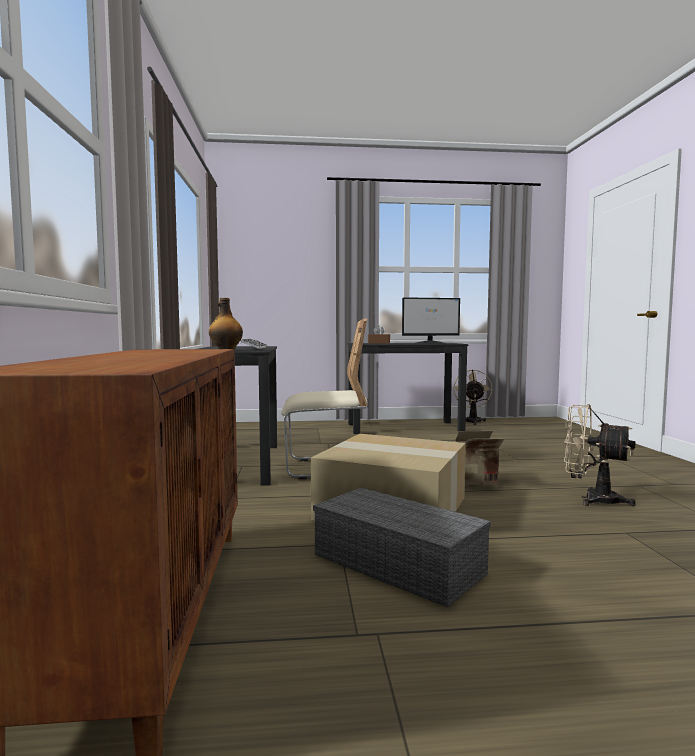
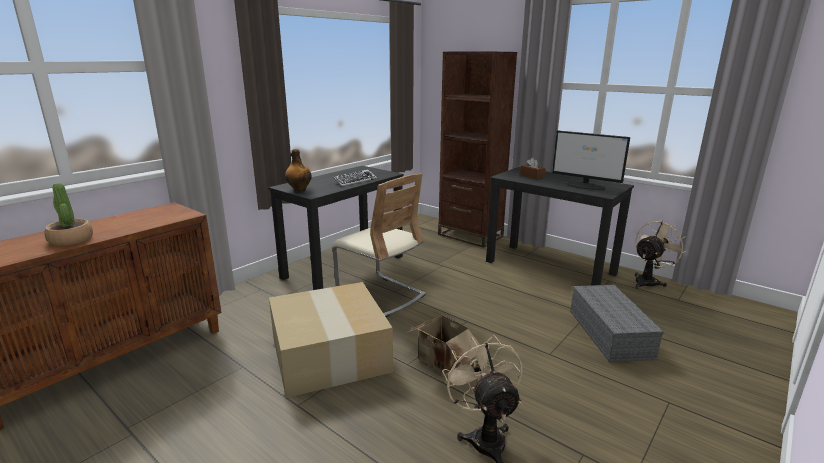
camera: 45 degrees right, 15 degrees up
grey storage box [313,488,491,607] -> grey storage box moved to [570,285,664,362]
none -> potted plant [44,183,93,246]
none -> brown bookcase [438,52,517,248]

